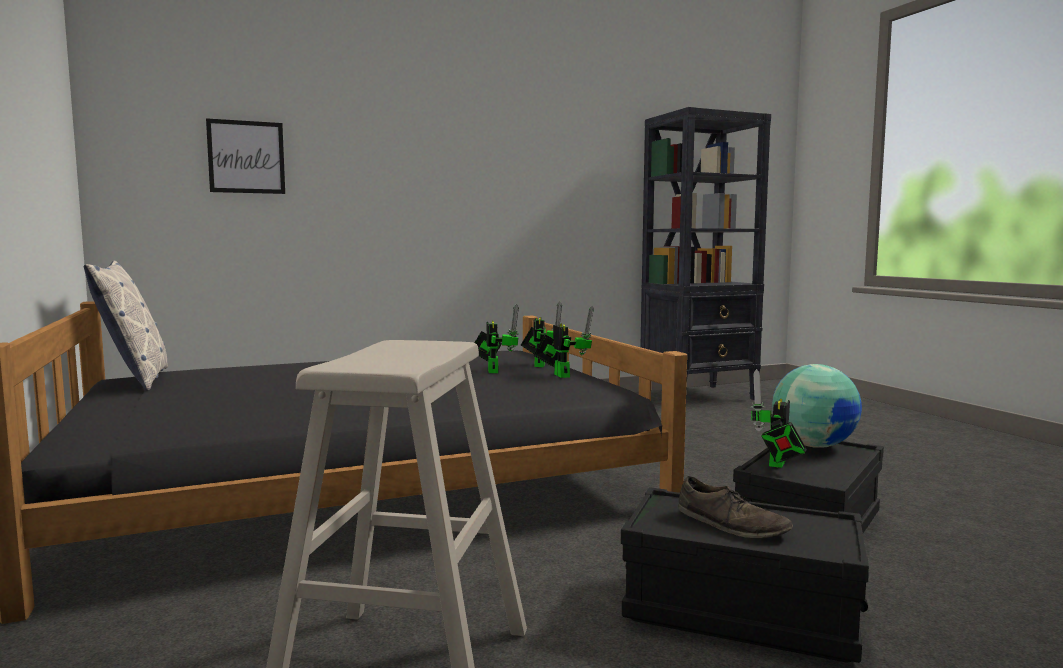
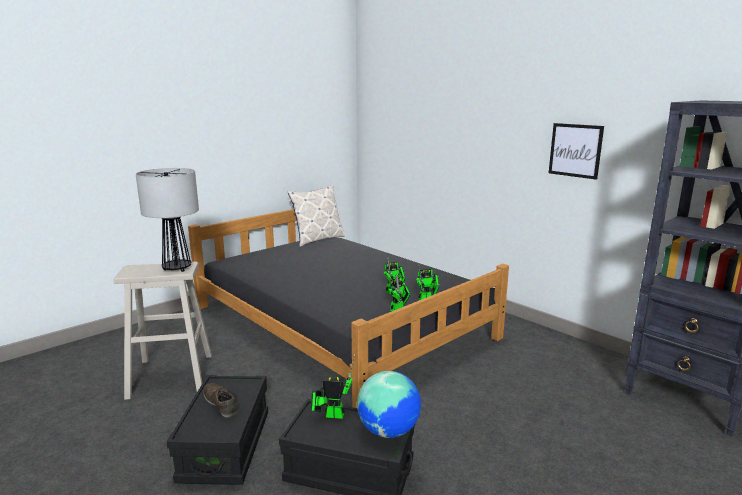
camera: 70 degrees right, 10 degrees up
picture [206,118,285,194] -> picture moved to [549,123,604,180]
brown shoe [678,476,793,538] -> brown shoe turned 120 degrees clockwise [203,383,238,417]
none -> table lamp [136,168,199,272]

